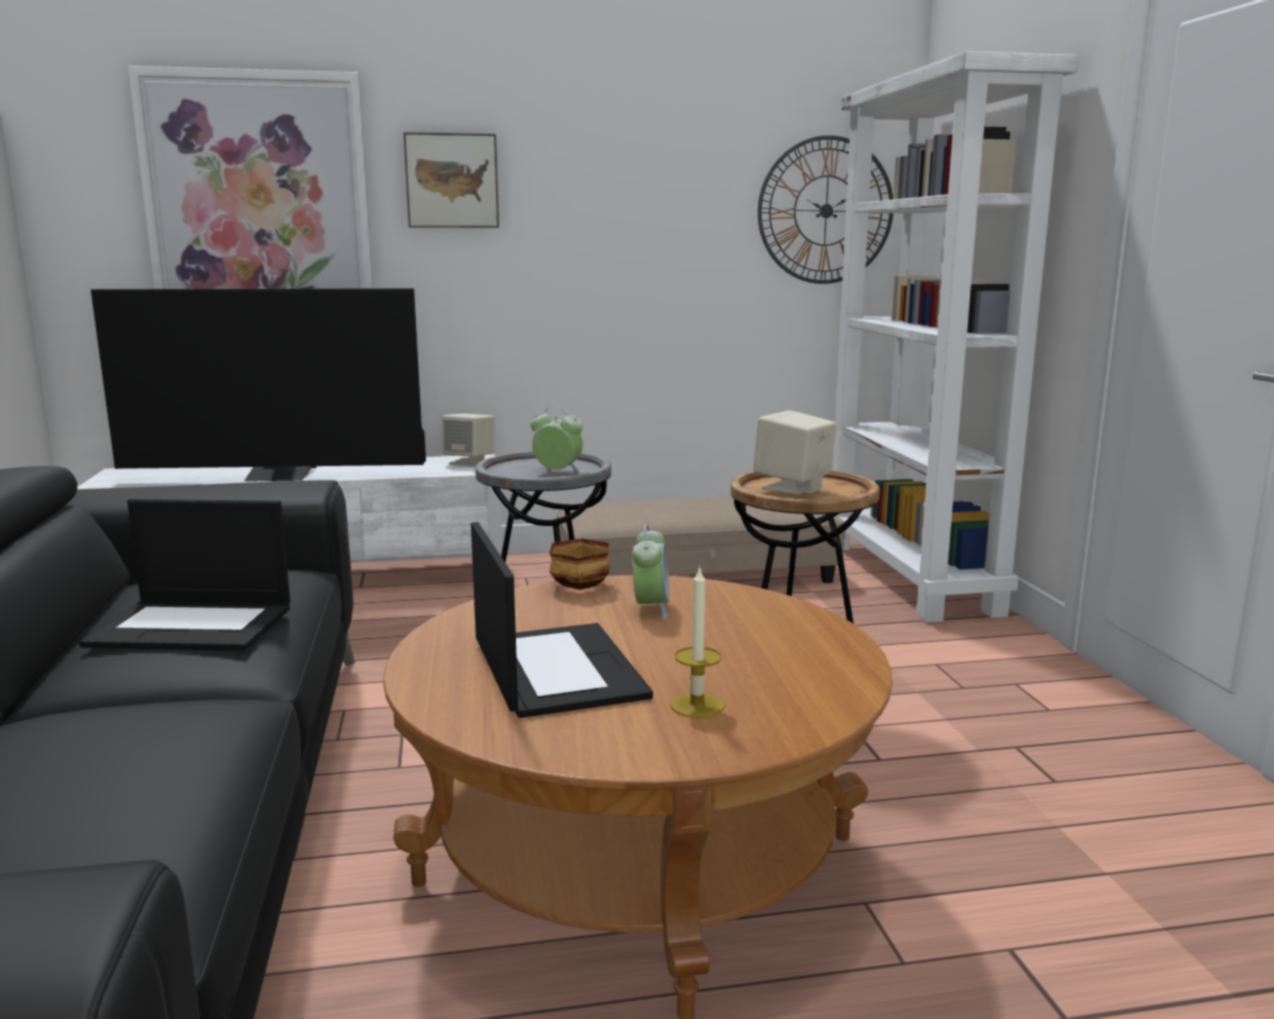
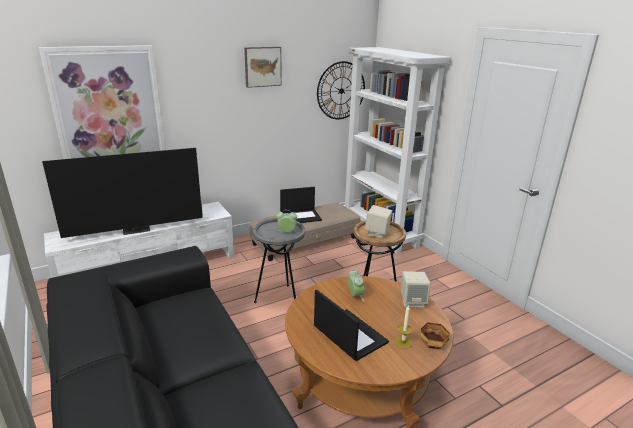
camera: 20 degrees left, 10 degrees up
laptop [79,499,290,651] -> laptop moved to [280,187,322,223]
picture [403,132,499,228] -> picture moved to [244,47,282,88]
beige speaker [442,413,494,467] -> beige speaker moved to [401,271,431,308]
bowl [549,538,610,590] -> bowl moved to [419,322,450,349]

